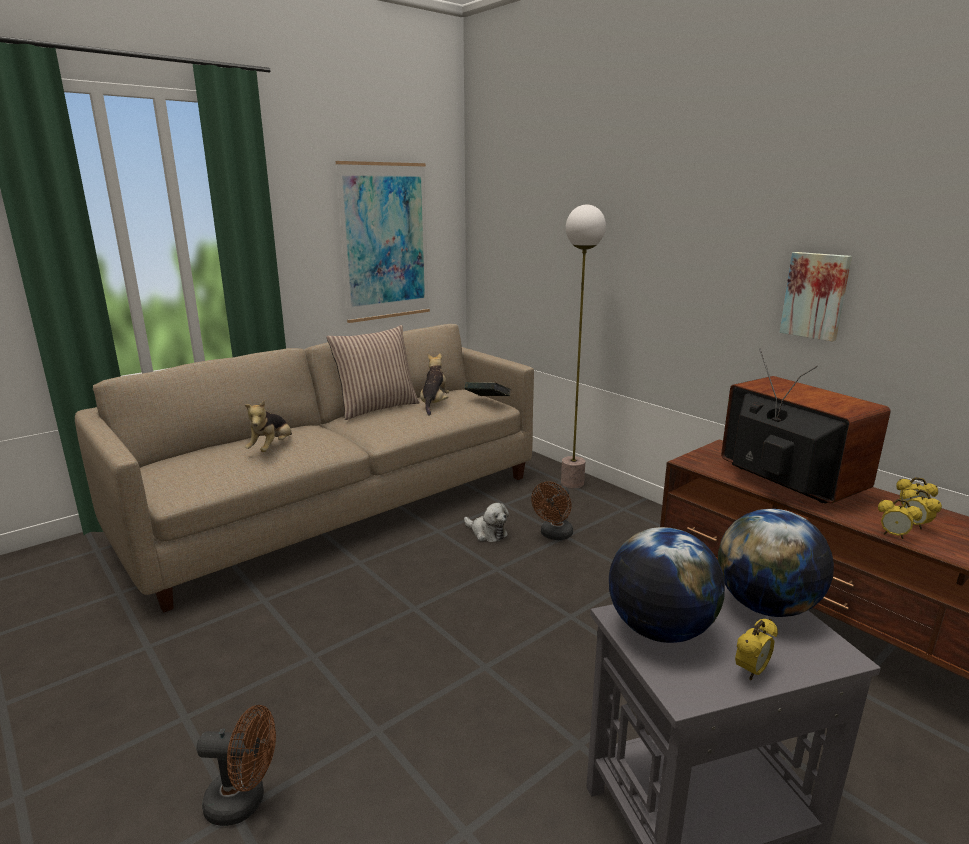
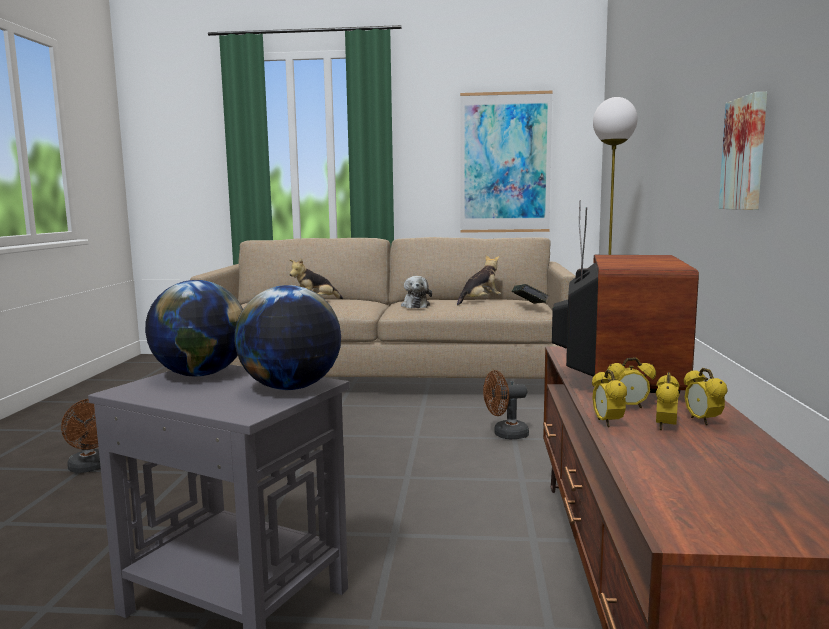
camera: 45 degrees right, 10 degrees down
pillow [326,325,420,420] -> none
plush toy [464,503,509,542] -> plush toy moved to [401,276,432,308]
alarm clock [735,619,778,680] -> alarm clock moved to [608,357,656,408]

